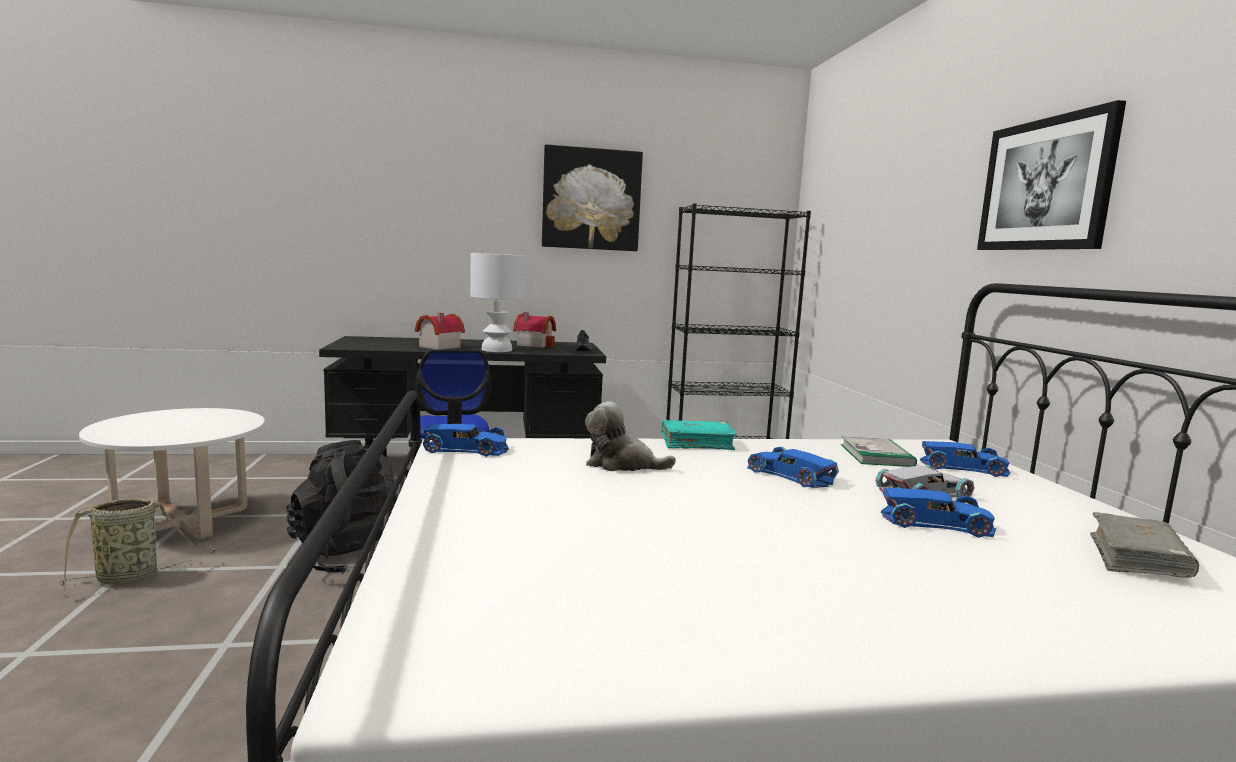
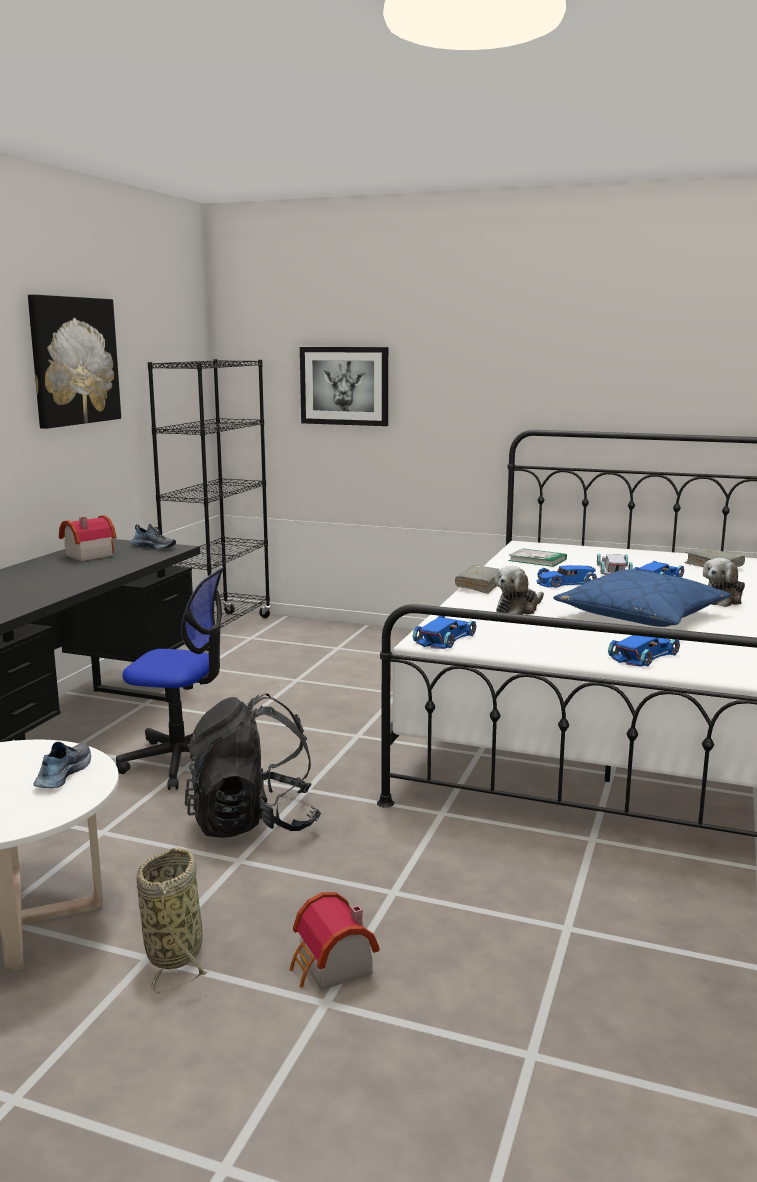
camera: 60 degrees left, 5 degrees up
toy house [415,313,465,349] -> toy house moved to [290,892,380,990]
white table lamp [470,253,526,352] -> none
turquoise book [661,420,737,450] -> grey book [455,565,499,594]
blue toy car [920,441,1011,477] -> blue toy car moved to [608,635,680,667]
picture [977,100,1126,250] -> picture moved to [300,347,388,426]
none -> shoe [34,742,91,788]
none -> blue pillow [553,569,731,627]
none -> plush toy [703,558,745,607]

